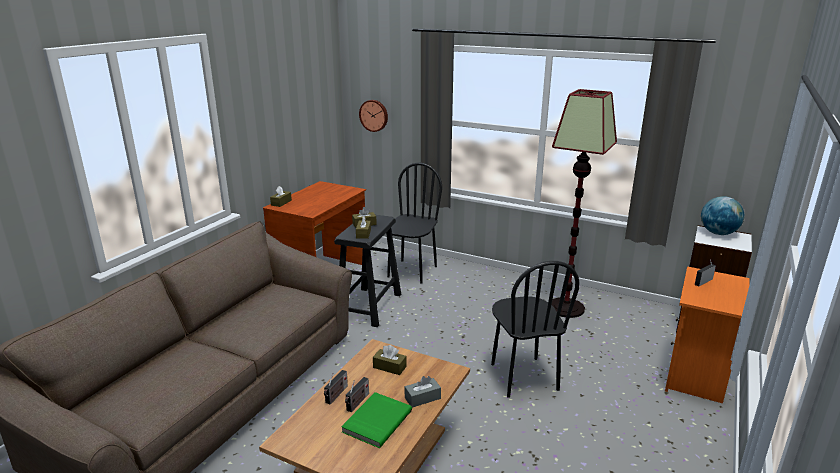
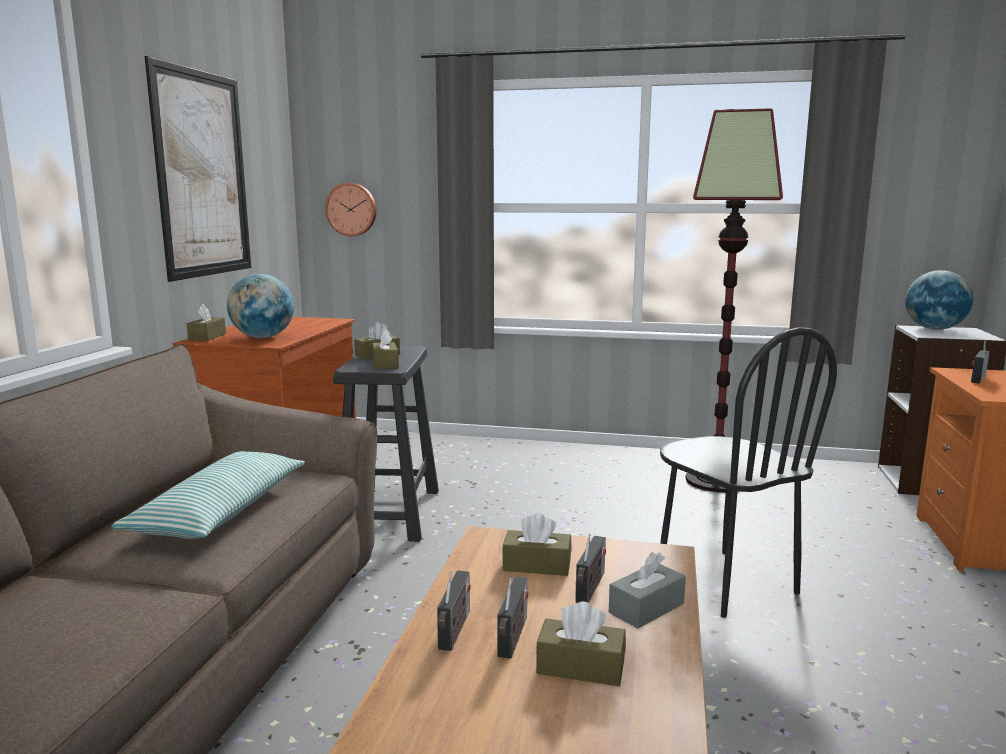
camera: 15 degrees left, 10 degrees down
green book [341,392,412,448] -> brown tissue box [536,602,626,686]
black chair [387,163,442,283] -> none
none -> pillow [111,451,305,539]
none -> picture [145,56,251,282]
none -> globe [227,274,294,338]
none -> radio [575,534,606,603]

